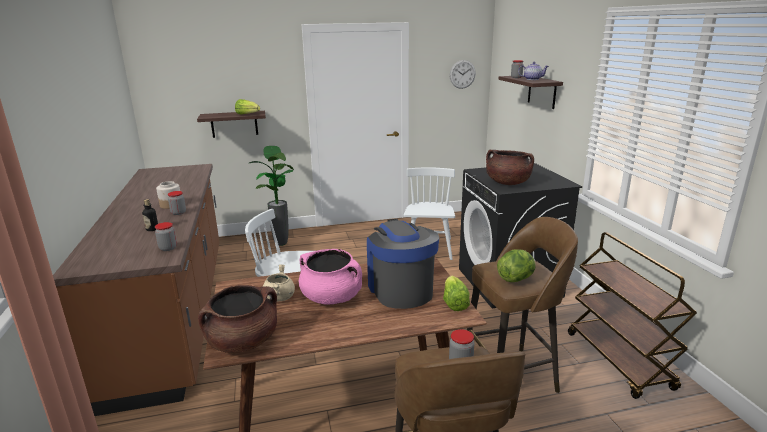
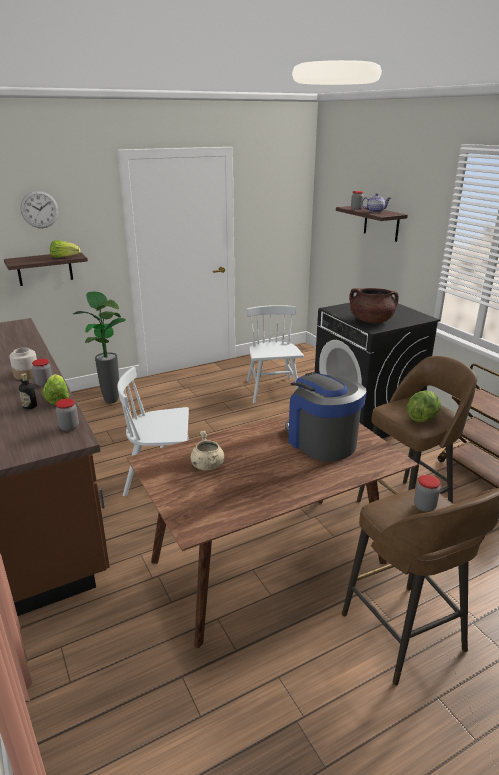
camera: 15 degrees left, 5 degrees up
brown cooking pot [198,285,277,353] -> none
pink cooking pot [299,249,362,304] -> none
lettuce [443,276,470,311] -> lettuce moved to [42,374,69,405]
wall clock [450,60,476,89] -> wall clock moved to [20,191,59,228]

